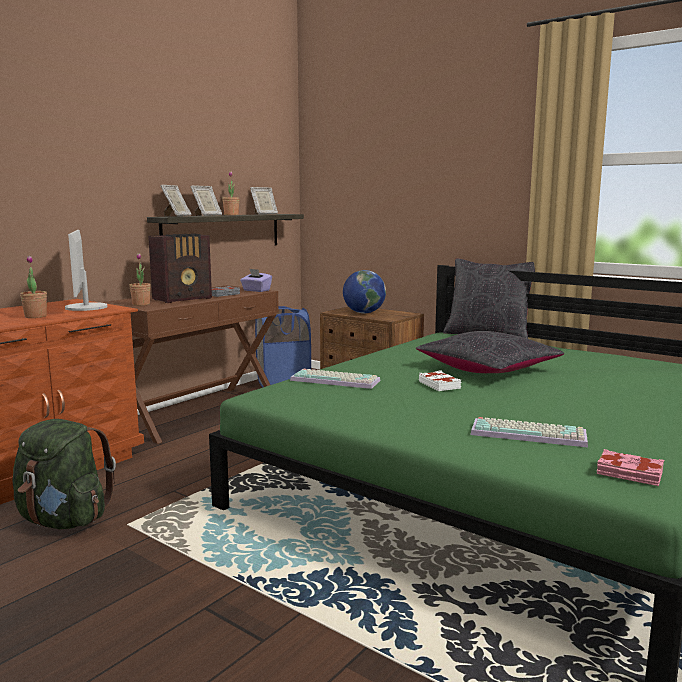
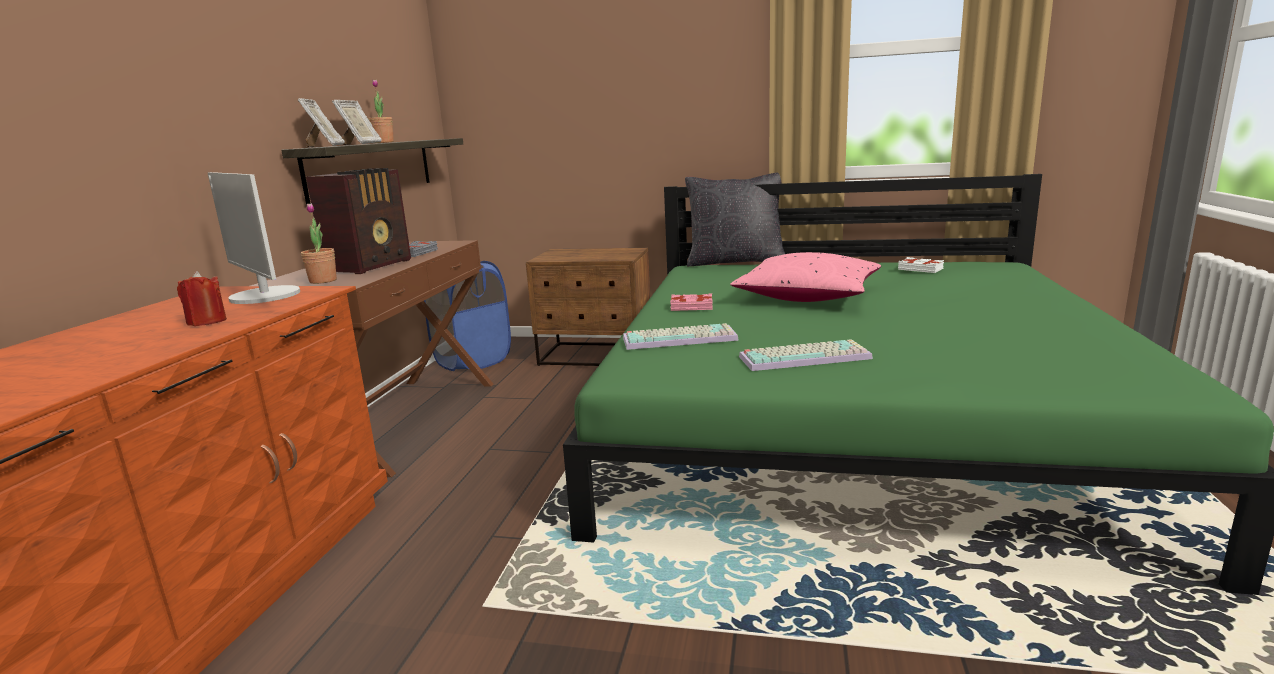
camera: 25 degrees left, 5 degrees up
green backpack [13,419,116,529] -> none
potted plant [20,256,47,318] -> red candle [177,271,227,326]
purple tissue box [240,269,272,292] -> none
picture frame [250,187,278,215] -> none
globe [343,270,386,313] -> none
black pillow [416,331,564,373] -> pink pillow [730,252,881,302]
white book [419,370,461,391] -> white book moved to [898,257,944,273]
keyboard [470,417,588,448] -> keyboard moved to [739,339,873,371]
pink book [597,449,664,486] -> pink book moved to [670,293,713,311]

